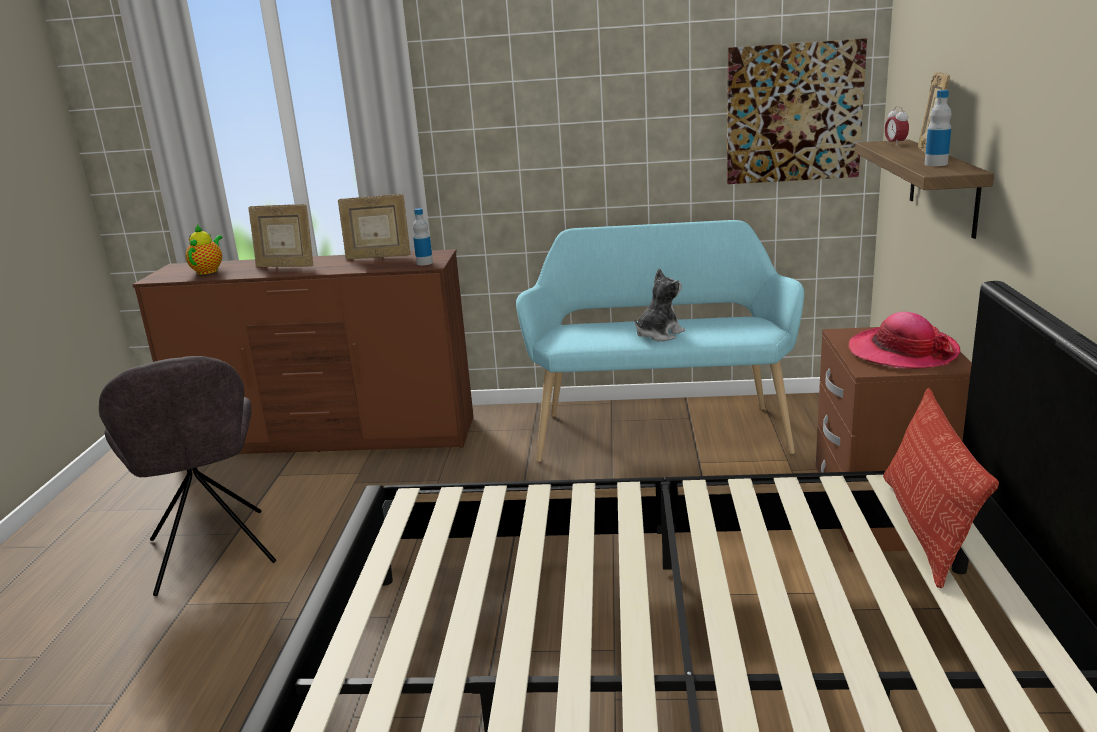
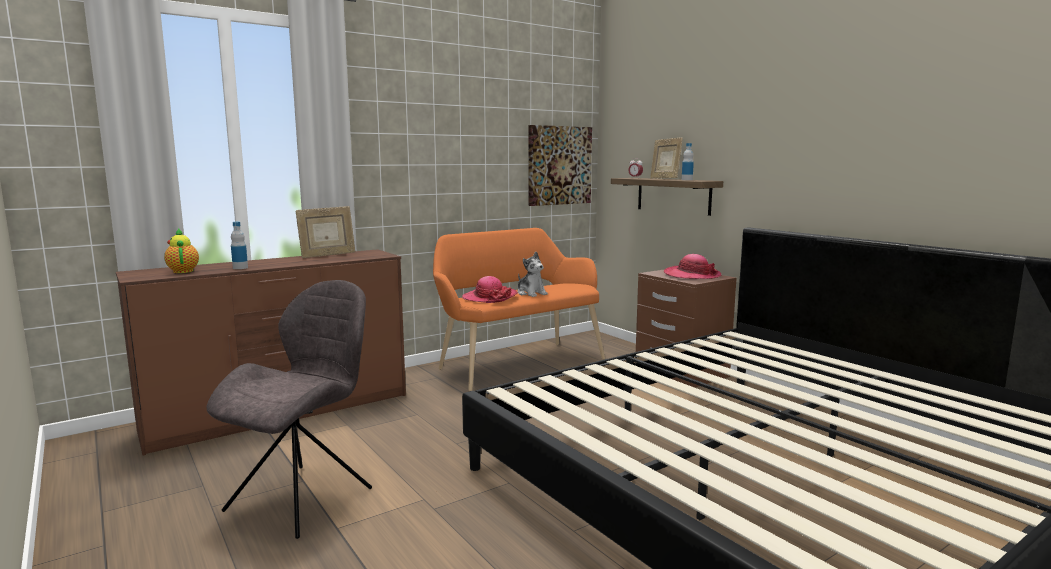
camera: 40 degrees left, 10 degrees down
grey chair [99,356,276,596] -> grey chair turned 90 degrees counterclockwise [206,280,372,539]
picture frame [248,204,314,267] -> none
bottle [413,208,433,265] -> bottle moved to [231,222,248,269]
turquoise bench [516,220,804,462] -> orange bench [433,228,605,391]
plush toy [635,268,685,341] -> plush toy turned 135 degrees clockwise [517,252,548,297]
pillow [883,388,999,588] -> none
none -> hat [462,276,518,303]

